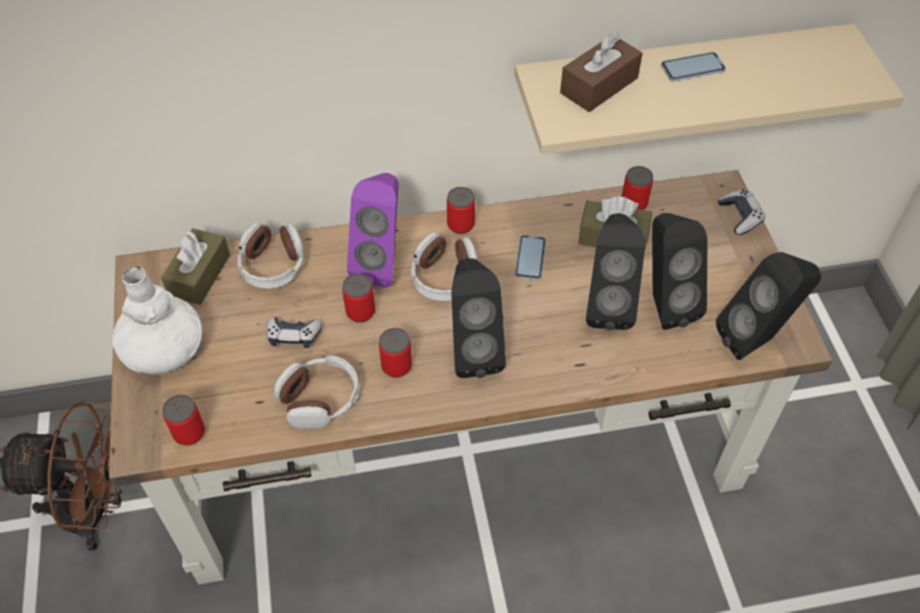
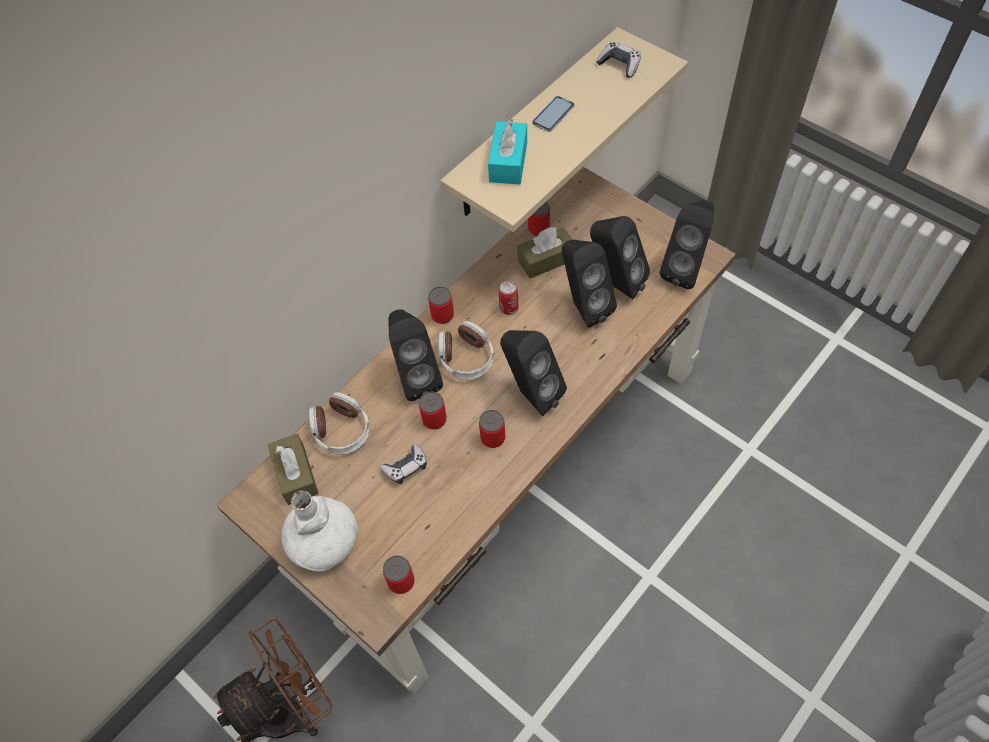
camera: 35 degrees left, 5 degrees up
headphones [273,355,359,429] -> none
purple speaker [347,173,399,287] -> black speaker [388,309,443,401]
phone [515,235,546,280] -> can [498,281,518,315]
brown tissue box [560,32,643,112] -> turquoise tissue box [488,119,527,184]
game controller [718,189,765,235] -> game controller moved to [596,41,641,78]

